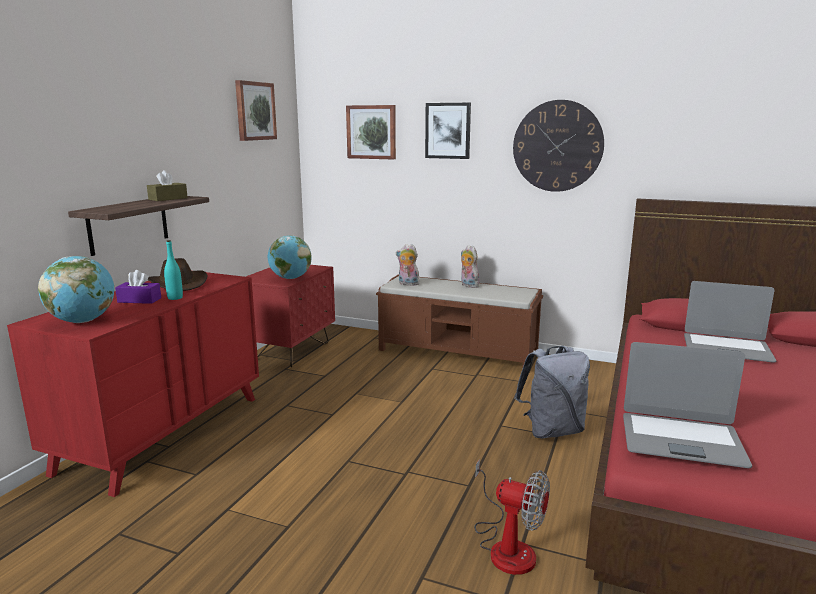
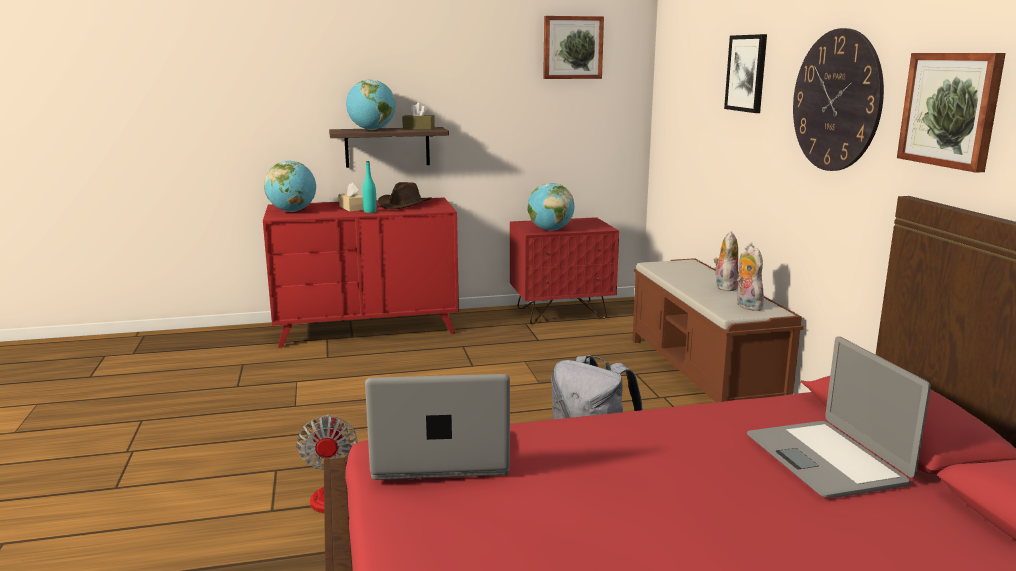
camera: 55 degrees right, 0 degrees up
purple tissue box [115,270,161,304] -> beige tissue box [339,183,364,212]
picture [346,105,396,159] -> picture moved to [897,53,1006,173]
plush toy [396,244,419,286] -> plush toy moved to [737,246,764,311]
laptop [623,342,752,468] -> laptop turned 105 degrees clockwise [365,374,510,480]
none -> globe [346,79,396,130]

